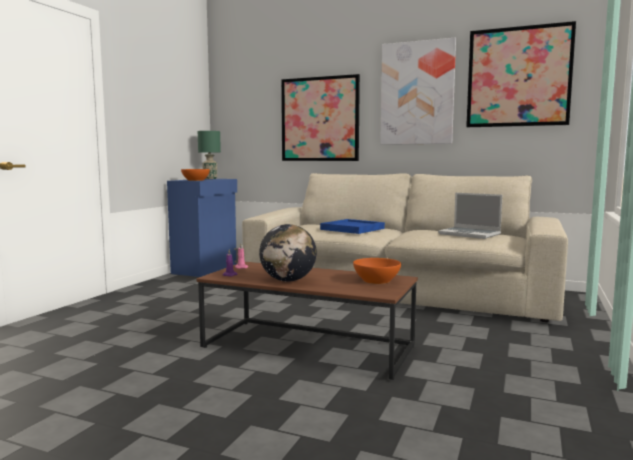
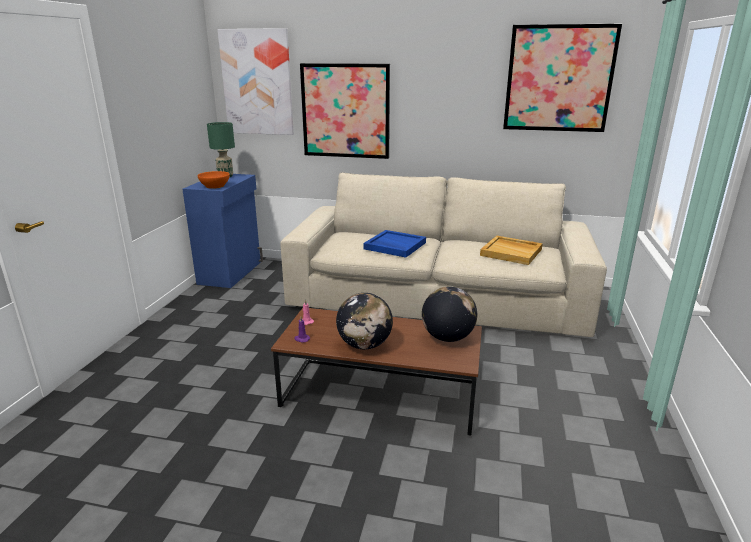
camera: 10 degrees left, 15 degrees up
orange bowl [353,258,401,284] -> globe [422,287,477,342]
picture [380,38,456,145] -> picture moved to [217,28,294,135]
laptop [438,193,502,239] -> beige tray [480,235,543,265]

